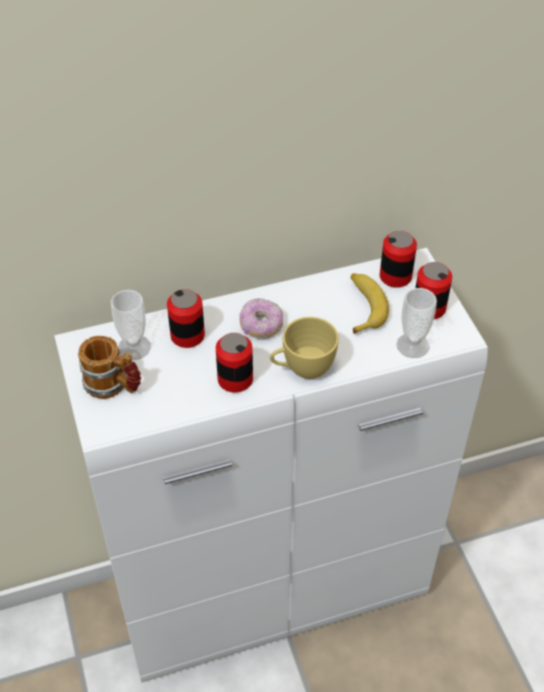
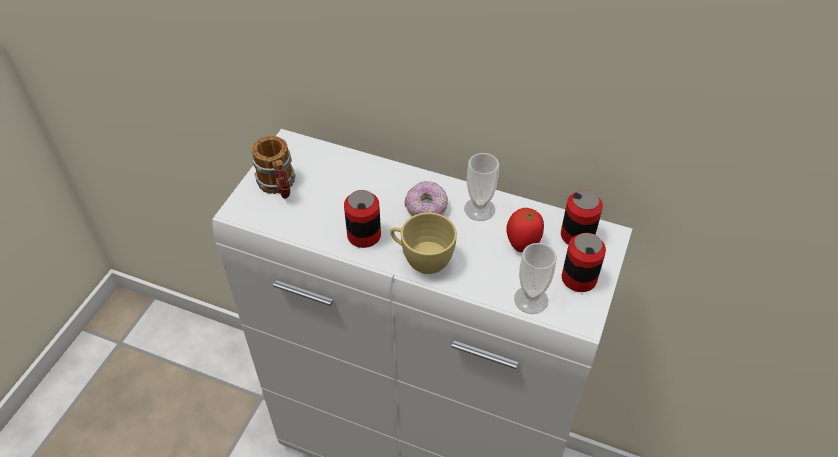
camera: 40 degrees right, 0 degrees up
cup [111,290,151,360] -> cup moved to [464,153,499,221]
can [167,289,205,348] -> none
banana [350,273,389,334] -> tomato [506,208,544,252]

